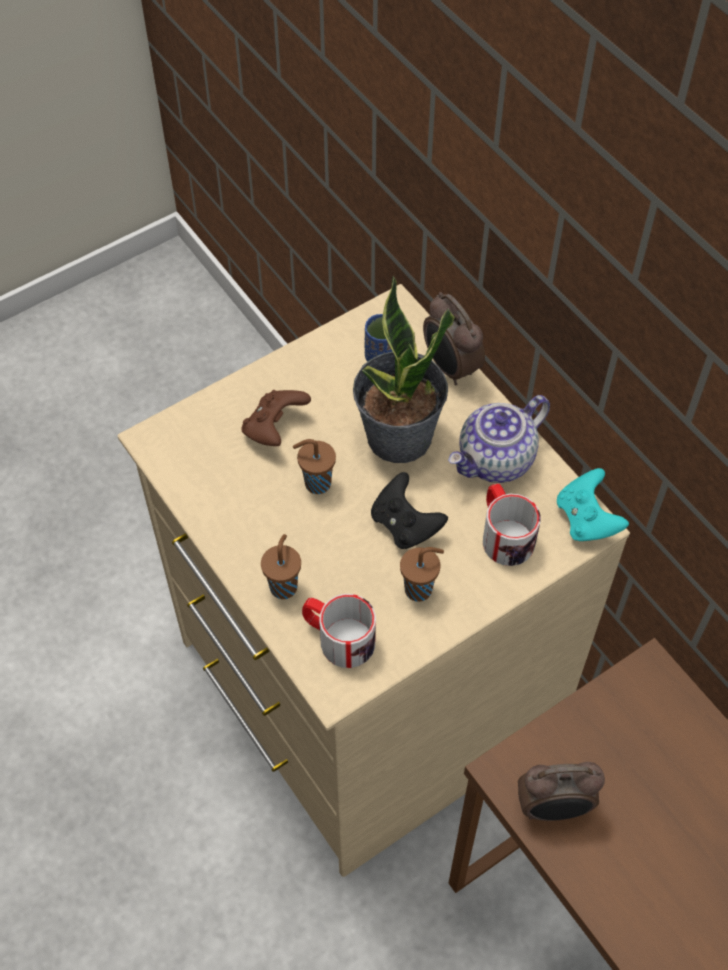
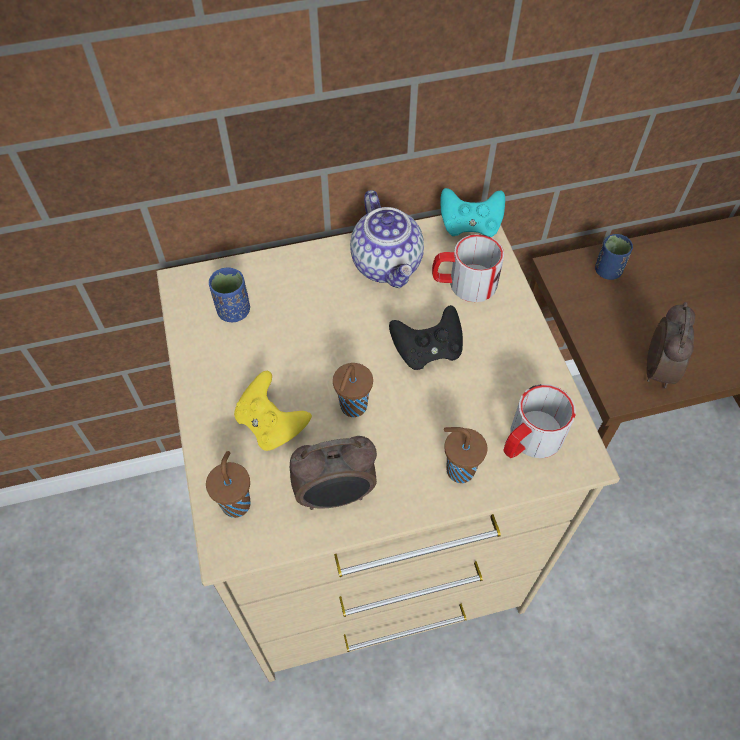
camera: 70 degrees left, 0 degrees up
brown game controller [241,390,311,446] -> yellow game controller [234,371,312,451]
potted plant [353,276,455,463] -> none
brown cup [400,547,444,602] -> brown cup moved to [206,451,250,518]
alarm clock [423,292,485,385] -> alarm clock moved to [290,436,377,510]
none -> blue cup [595,234,633,280]

